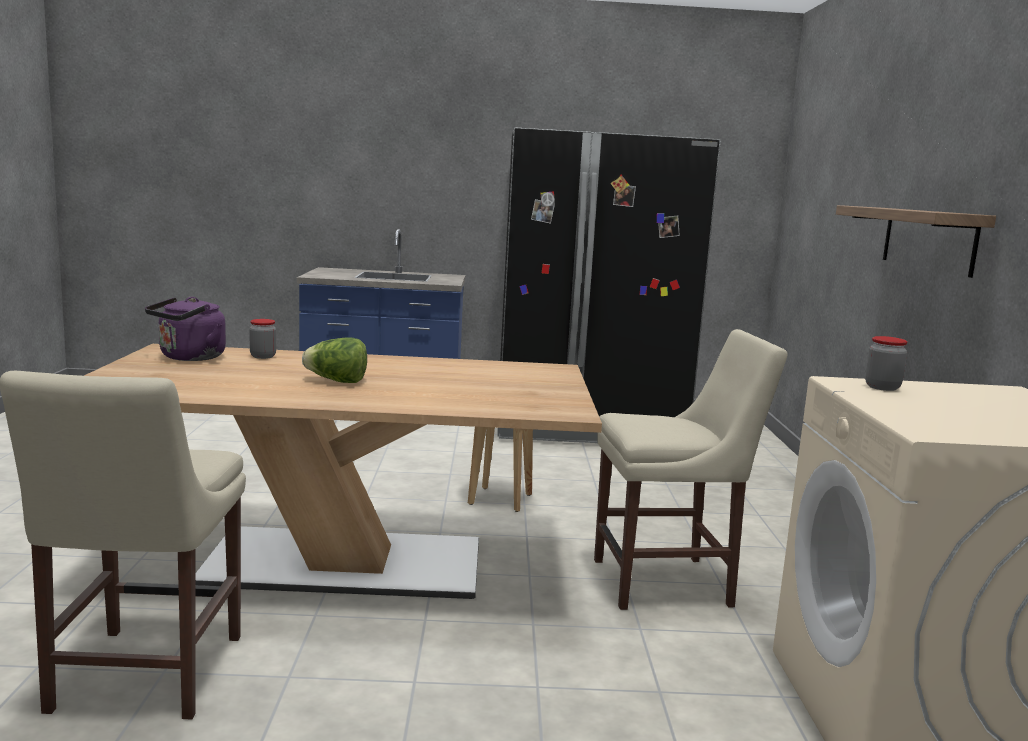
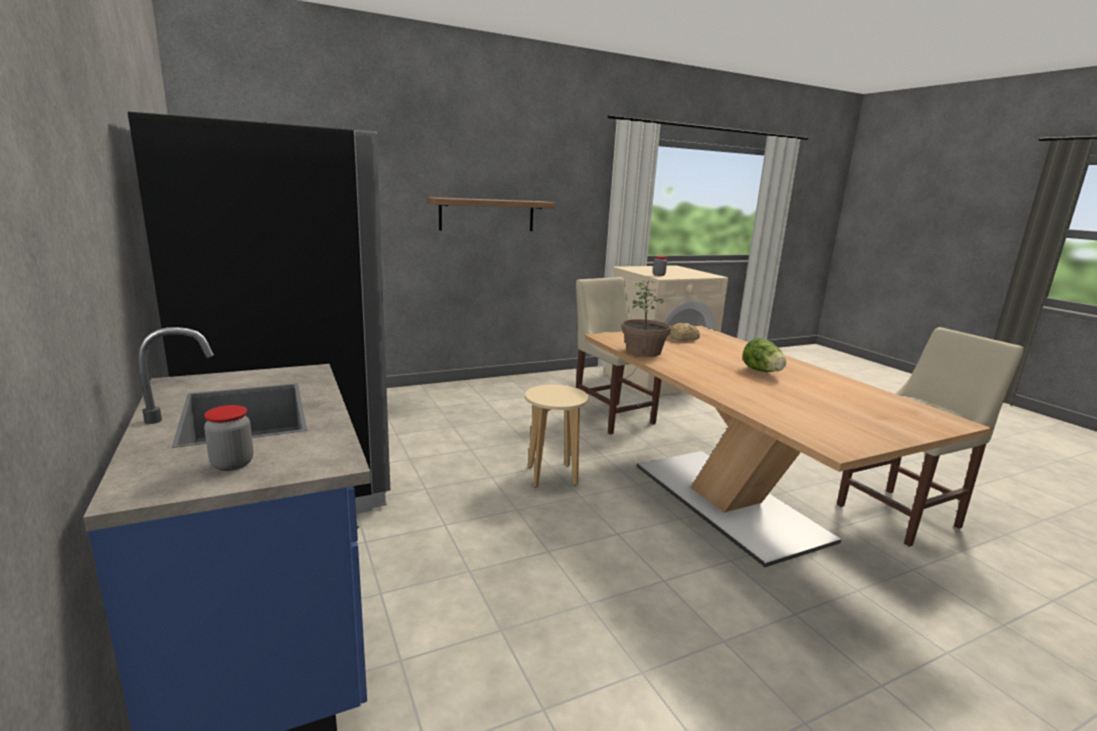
camera: 115 degrees left, 5 degrees up
purple kettle [145,297,226,361] -> none
jar [249,319,276,359] -> jar moved to [204,405,253,471]
none -> potted plant [621,280,671,357]
none -> bread [668,322,700,341]

